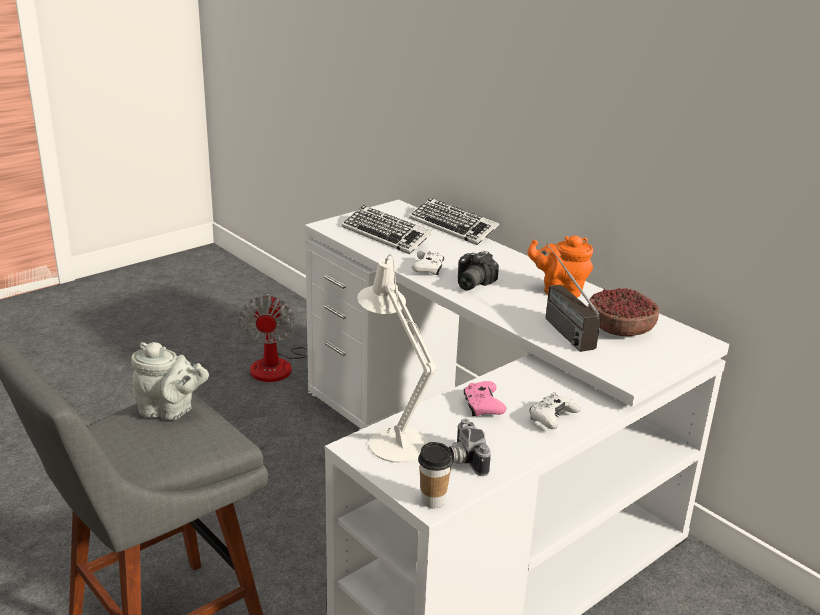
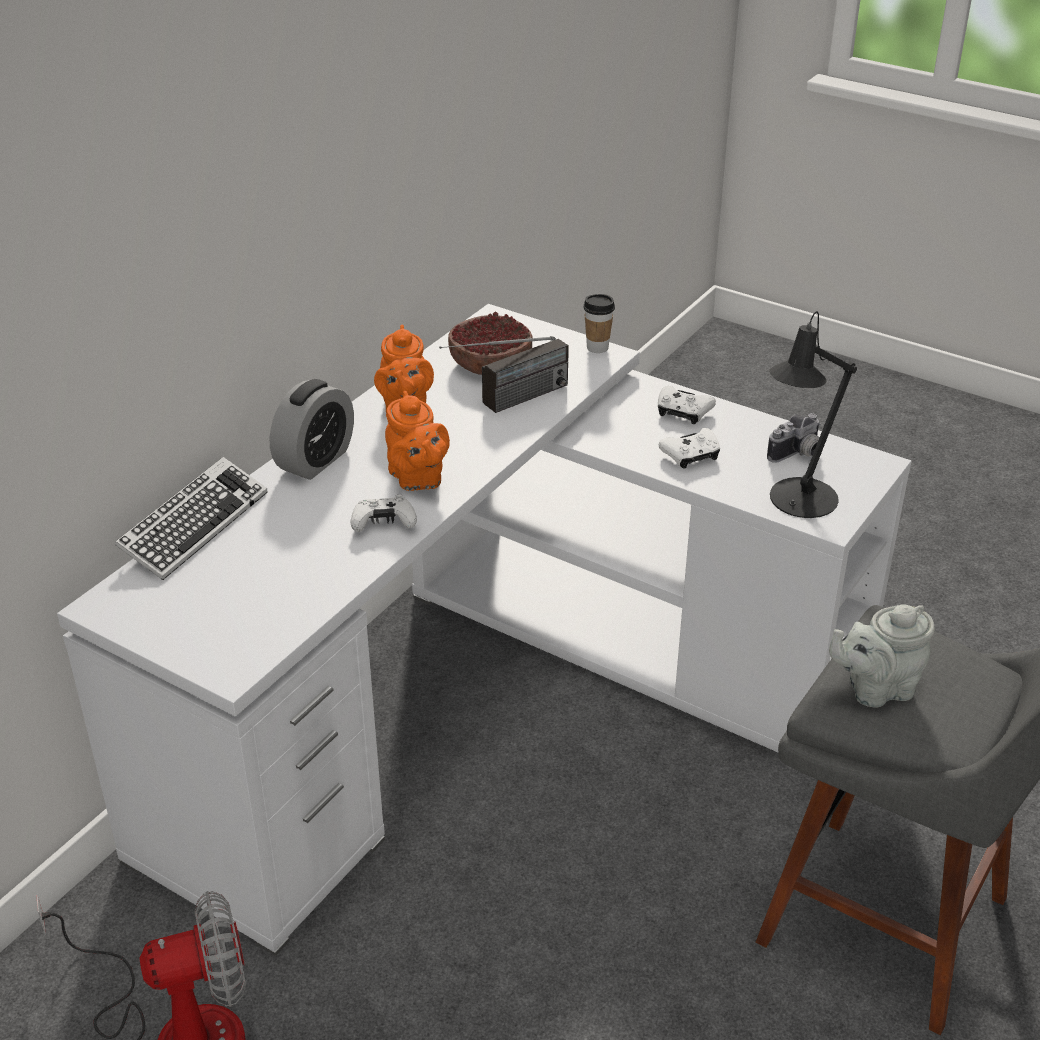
camera: 105 degrees left, 10 degrees up
grey teapot [131,342,209,420] -> grey teapot turned 105 degrees counterclockwise [829,605,935,707]
keyboard [342,205,432,254] -> none
white table lamp [357,254,437,463] -> black table lamp [769,311,857,518]
cup [418,442,453,508] -> cup moved to [583,294,615,353]
camera [458,251,499,291] -> orange teapot [385,391,450,491]
pink game controller [464,381,506,416] -> white game controller [659,428,720,469]
none -> alarm clock [270,379,354,480]

